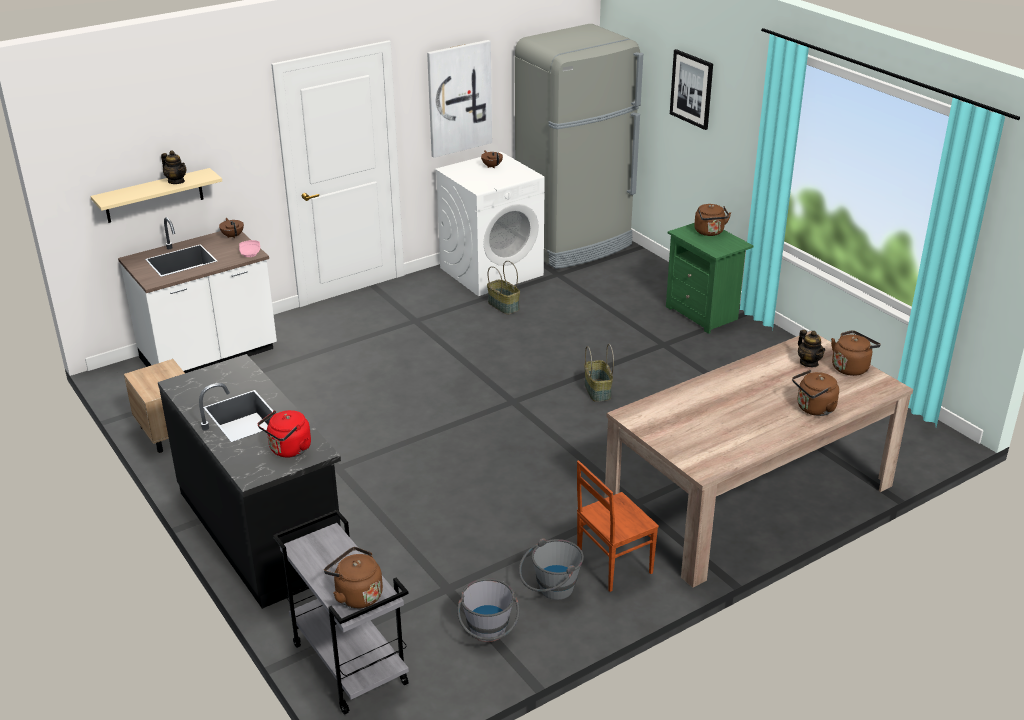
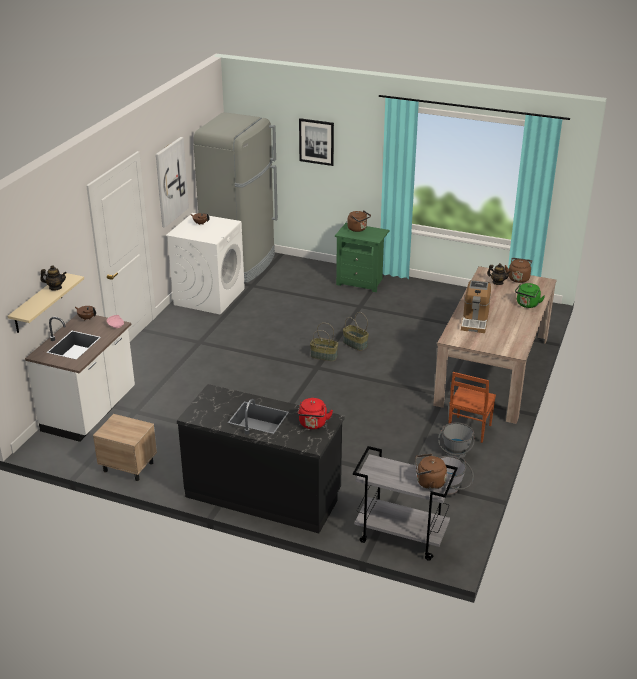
camera: 35 degrees left, 0 degrees up
basket [487,261,520,314] -> basket moved to [310,323,338,361]
brown kettle [792,370,839,416] -> green kettle [515,283,545,308]
none -> coffee machine [461,280,491,333]

